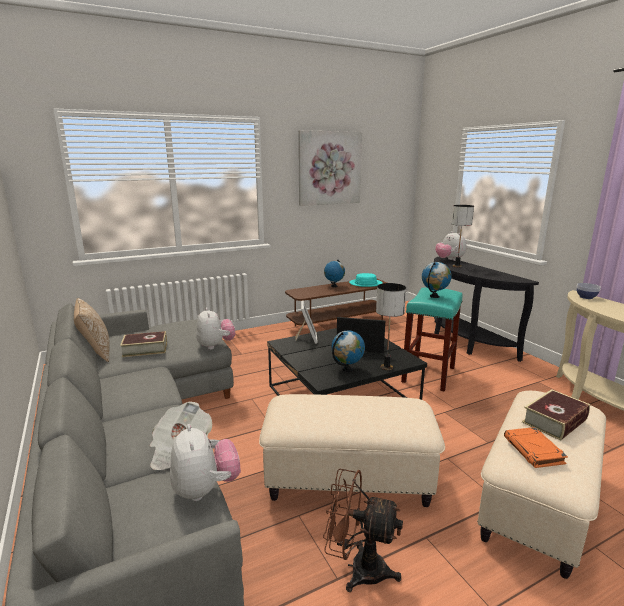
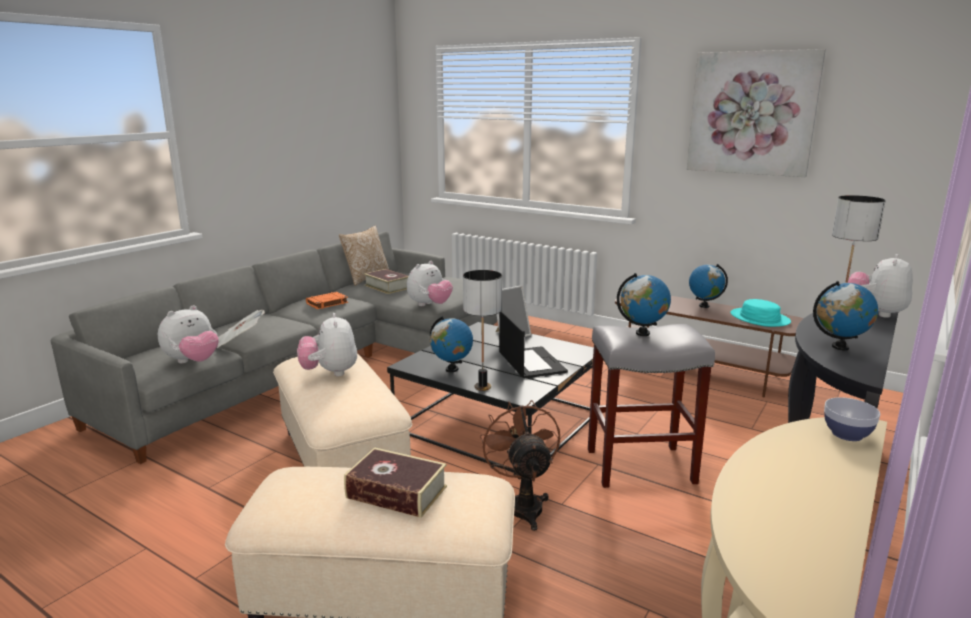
camera: 60 degrees right, 0 degrees up
brown fan [323,469,403,592] -> brown fan moved to [480,400,560,531]
turquoise stool [401,287,463,392] -> grey stool [588,324,715,488]
orange book [504,427,568,468] -> orange book moved to [306,292,348,309]
none -> plush toy [297,313,357,376]
none -> globe [813,281,878,351]

